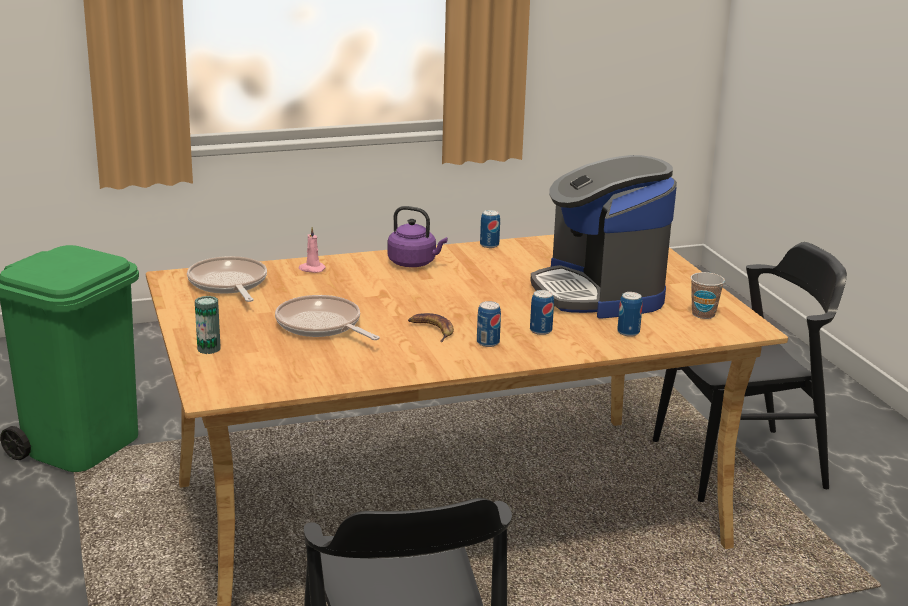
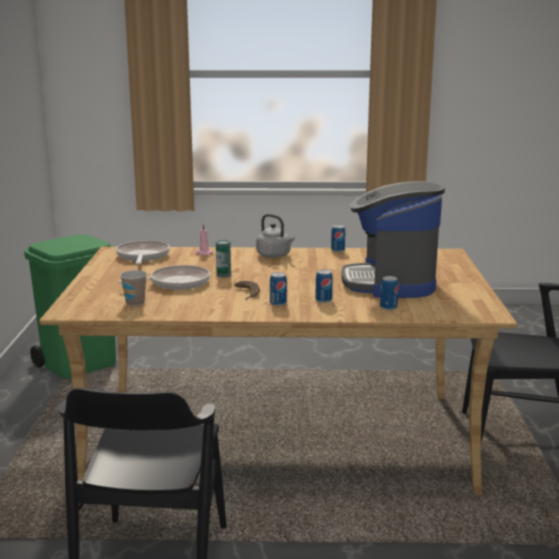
camera: 20 degrees right, 5 degrees down
can [195,296,221,354] -> can moved to [216,240,231,277]
frying pan [275,295,380,340] -> frying pan turned 90 degrees clockwise [119,265,210,290]
purple kettle [387,206,448,267] -> grey kettle [256,214,295,258]
cup [691,272,725,319] -> cup moved to [120,270,147,306]

